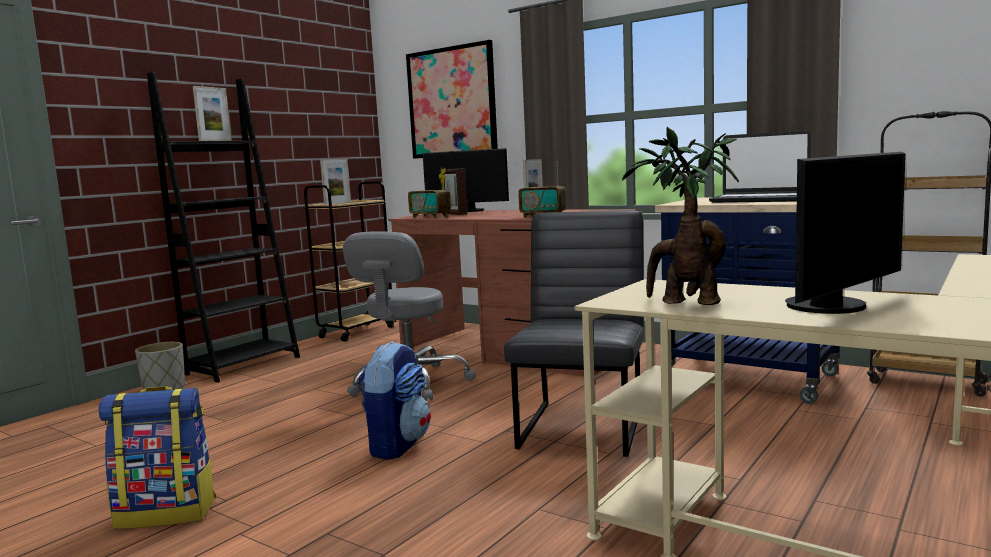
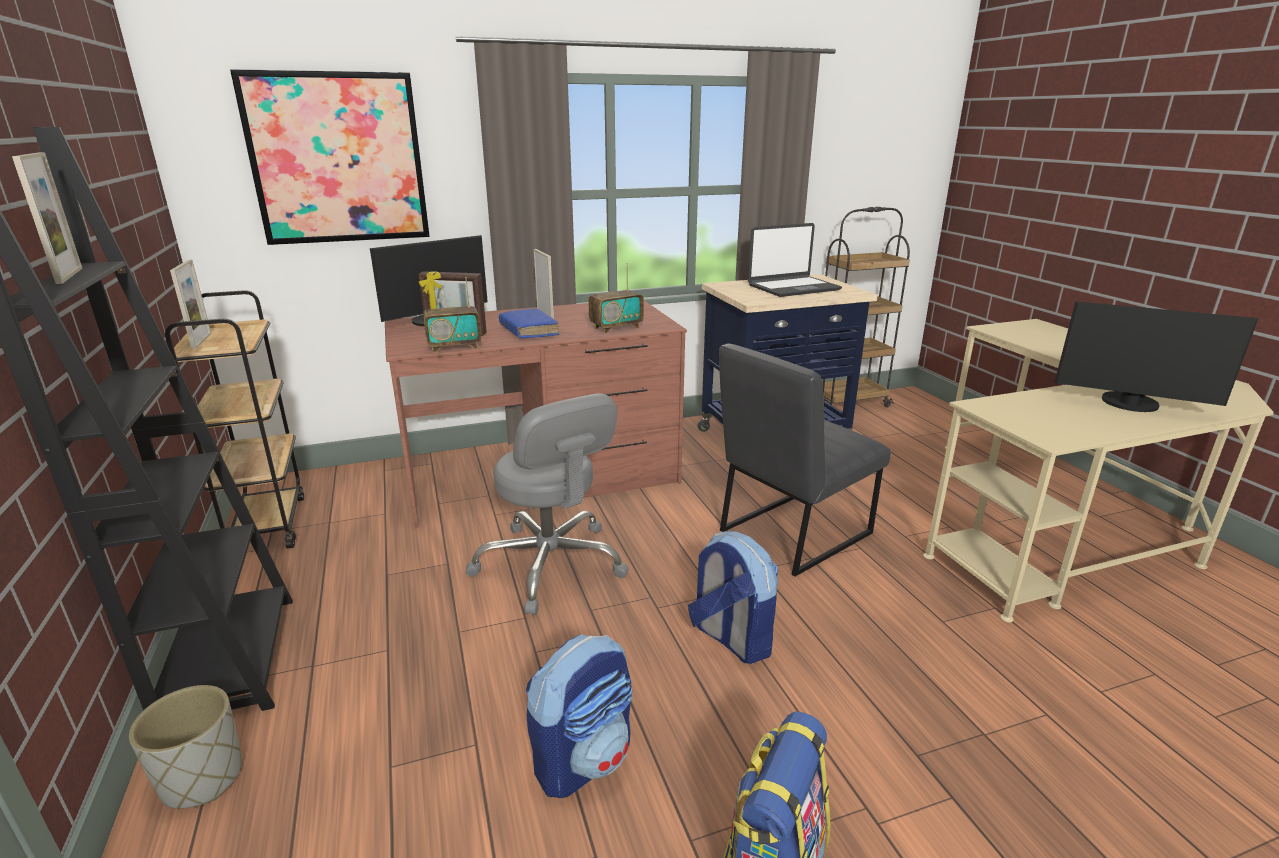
camera: 55 degrees left, 15 degrees up
grey chair [504,210,644,457] -> grey chair turned 90 degrees counterclockwise [719,344,891,576]
potted plant [622,127,739,305] -> none
monitor [785,152,906,314] -> monitor turned 120 degrees clockwise [1054,301,1259,412]
none -> blue book [499,308,559,338]
none -> backpack [526,634,633,798]

